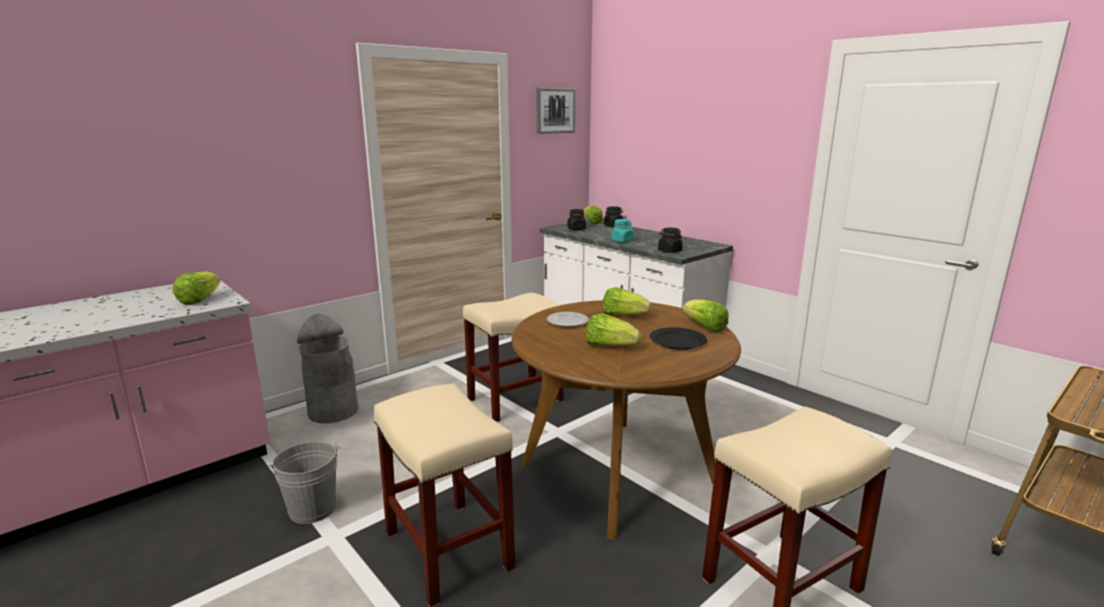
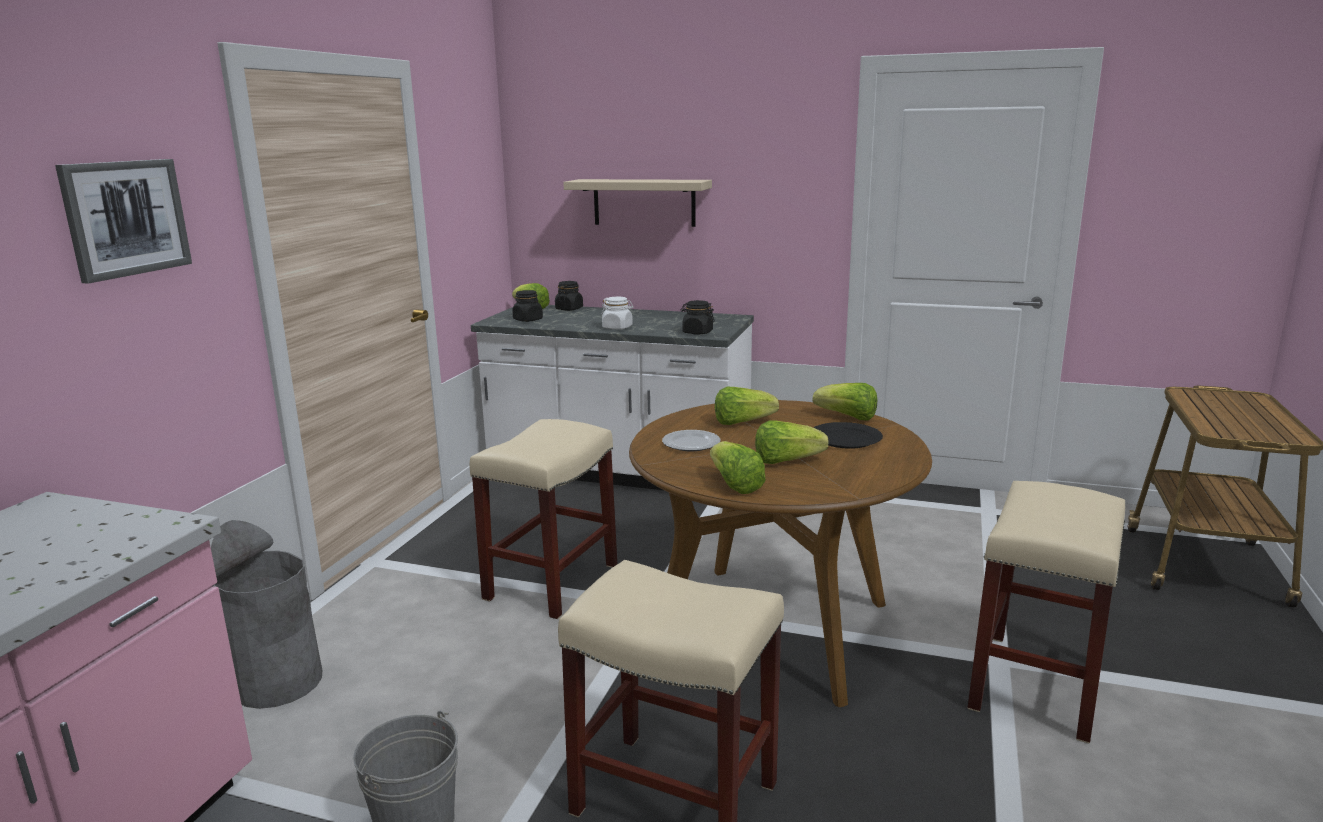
camera: 30 degrees left, 0 degrees up
lettuce [173,271,221,305] -> lettuce moved to [710,441,766,494]
picture [536,87,576,134] -> picture moved to [55,159,192,283]
turquoise jar [611,219,634,242] -> white jar [601,297,633,330]
none -> beige shelf [563,179,712,227]

